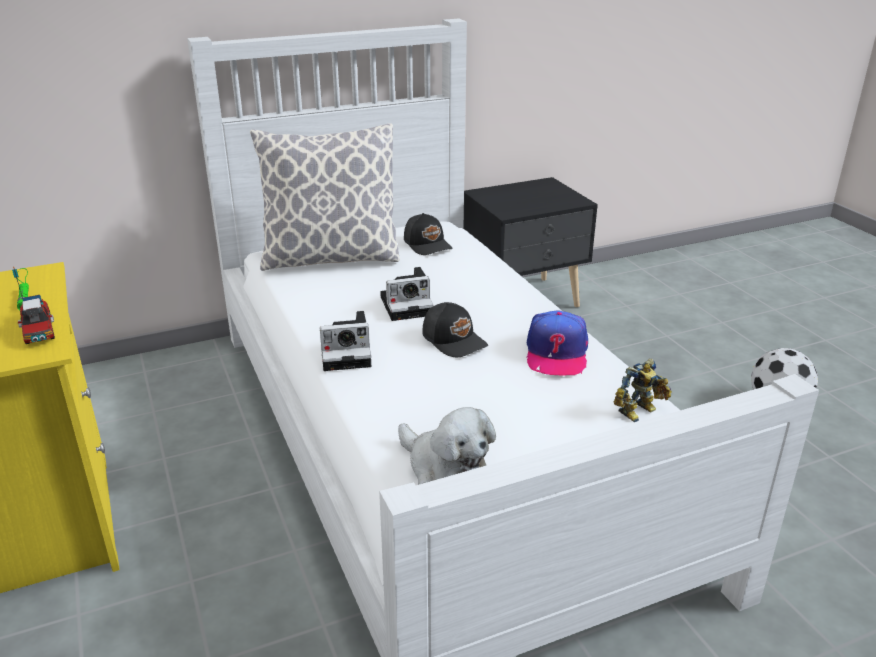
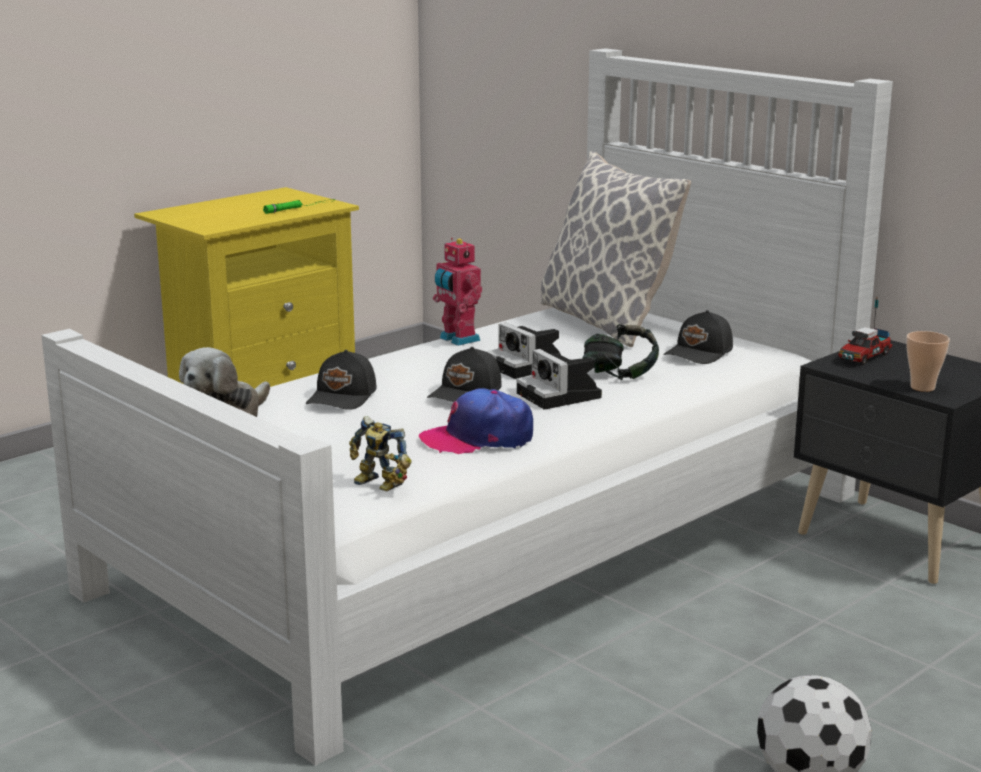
camera: 70 degrees right, 10 degrees down
toy truck [12,266,55,344] -> toy truck moved to [838,297,892,365]
camera [320,311,371,371] -> camera moved to [516,349,602,410]
none -> black cap [306,350,376,410]
none -> toy robot [433,238,482,346]
none -> headphones [583,324,659,380]
none -> cup [906,331,950,392]

